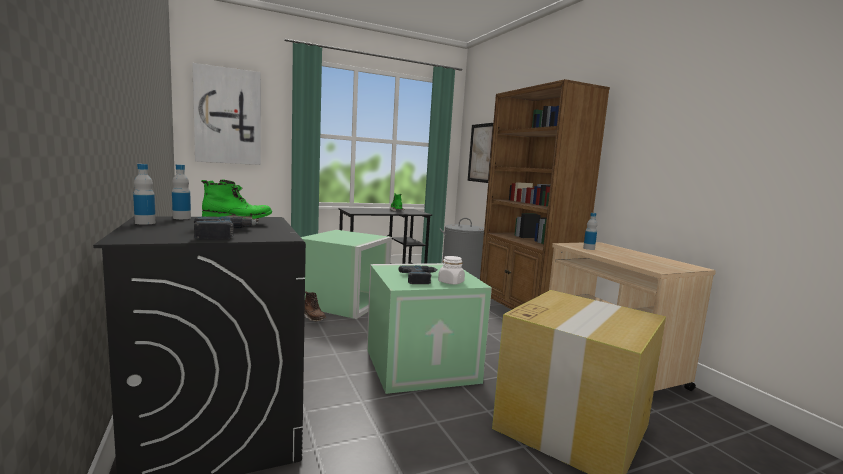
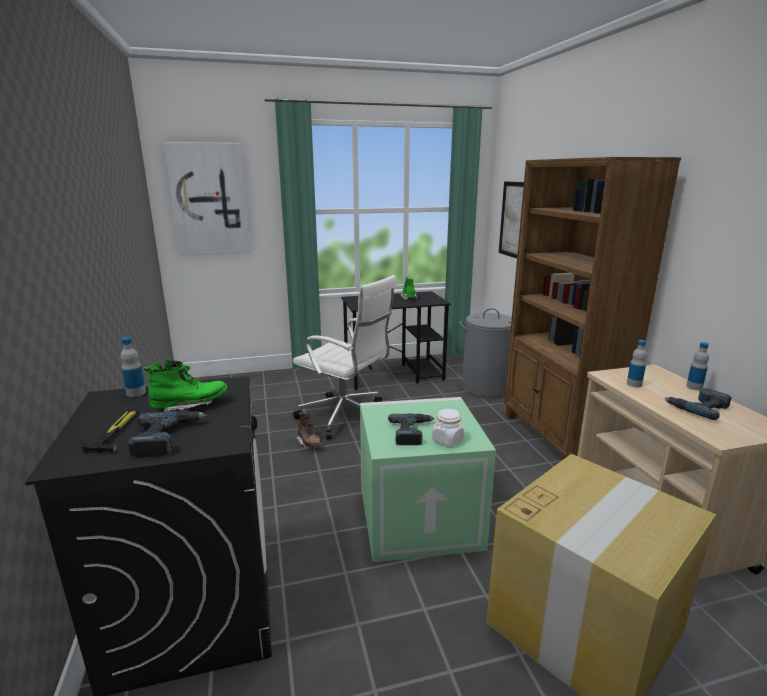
camera: 10 degrees right, 10 degrees up
bottle [133,164,156,225] -> bottle moved to [686,342,709,390]
green storage box [301,230,392,319] -> white office chair [293,275,397,440]
none -> hammer [80,409,139,453]
none -> power drill [664,388,732,420]

